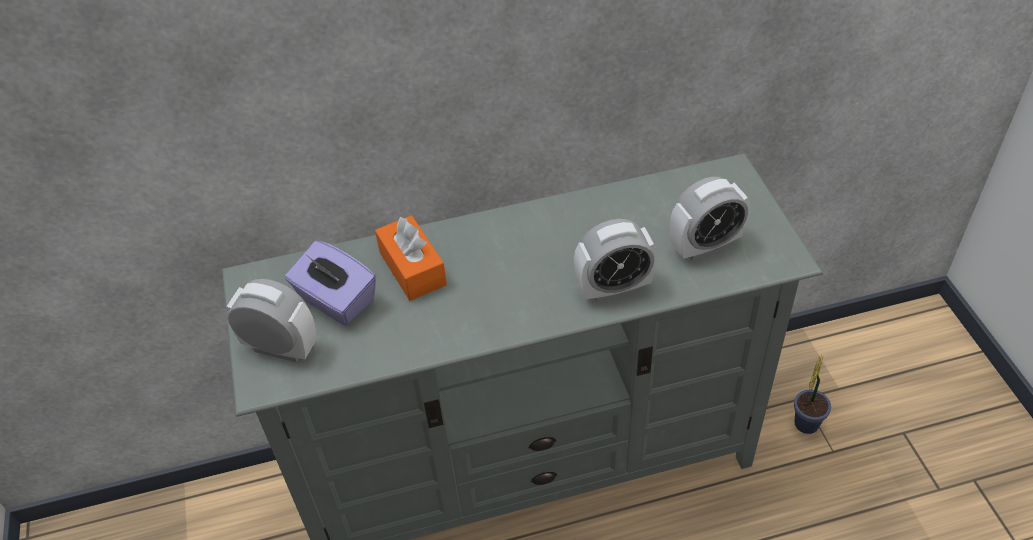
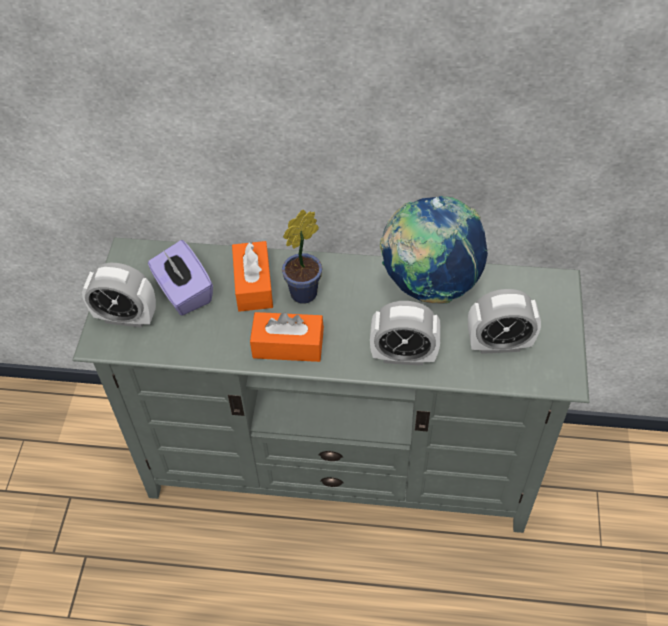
camera: 20 degrees right, 5 degrees up
alarm clock [225,279,317,362] -> alarm clock turned 150 degrees clockwise [82,263,156,328]
potted plant [794,355,831,434] -> potted plant moved to [282,210,322,304]
none -> orange tissue box [250,312,324,362]
none -> globe [380,196,488,304]

